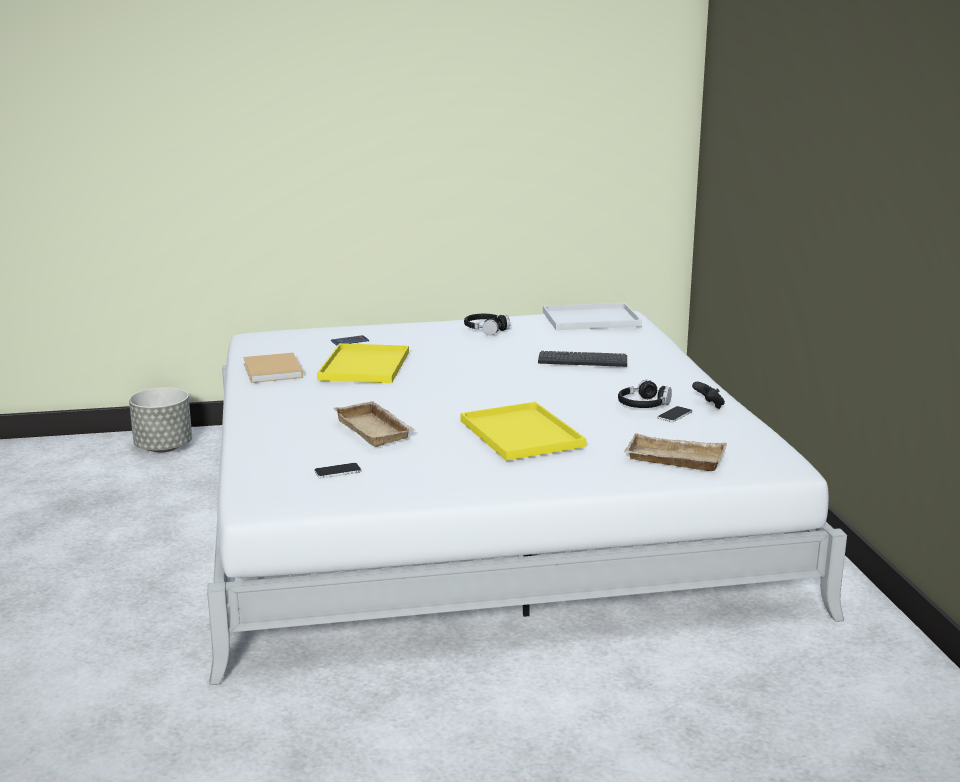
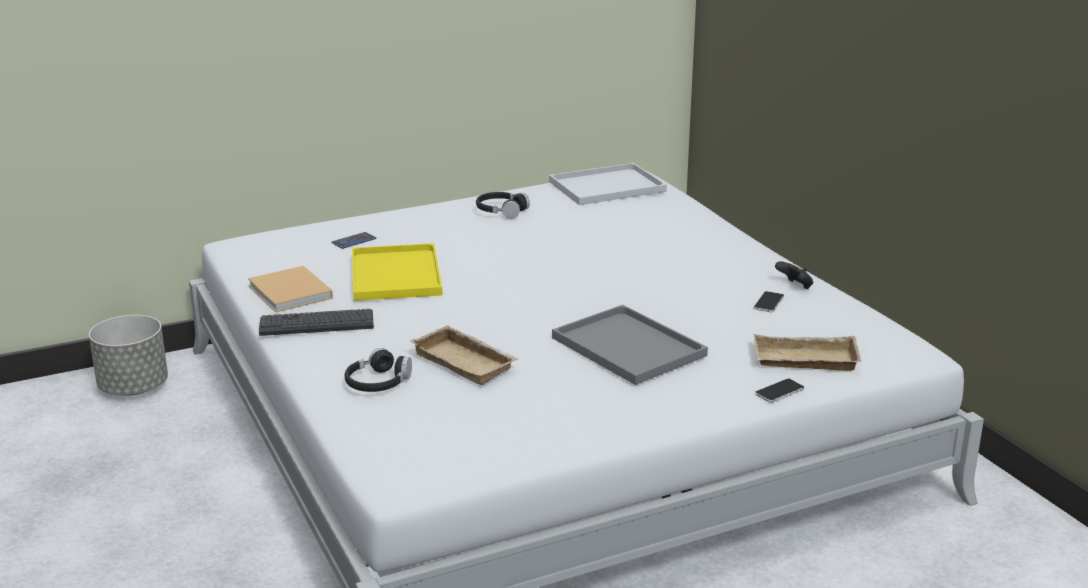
camera: 15 degrees left, 5 degrees up
phone [314,463,362,478] -> phone moved to [755,379,804,403]
yellow tray [460,402,586,461] -> grey tray [552,305,708,385]
keyboard [538,351,627,367] -> keyboard moved to [259,309,374,336]
black headphones [618,380,672,408] -> black headphones moved to [345,348,412,392]

